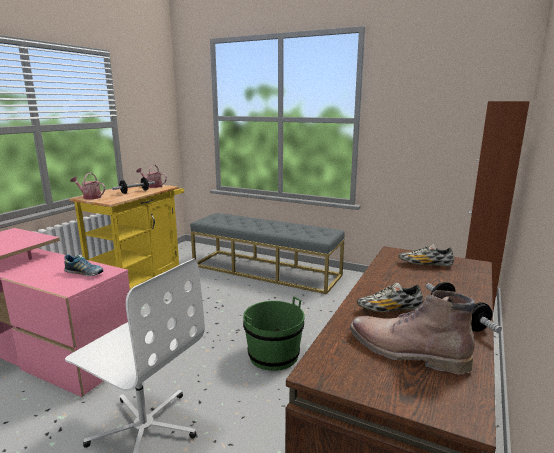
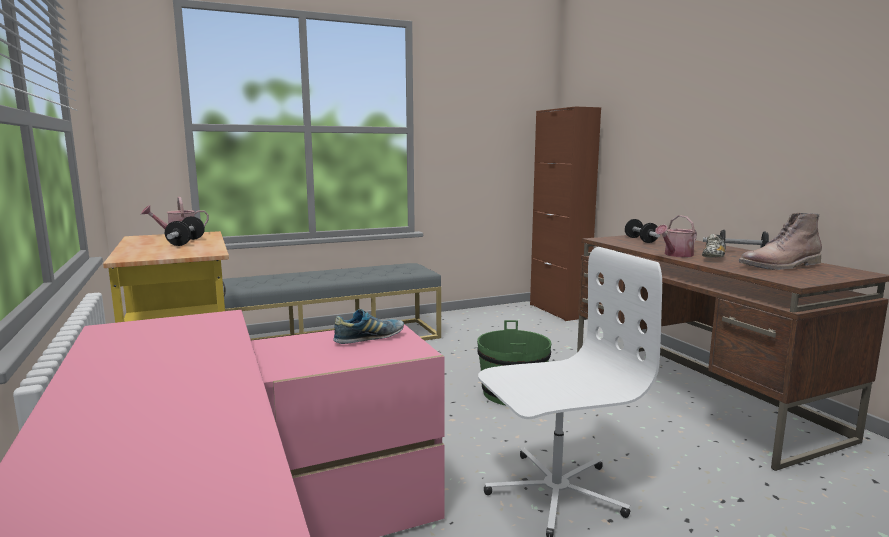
camera: 50 degrees left, 5 degrees down
watering can [70,173,105,199] -> watering can moved to [655,215,697,257]
shoe [398,244,454,266] -> dumbbell [625,219,660,243]

